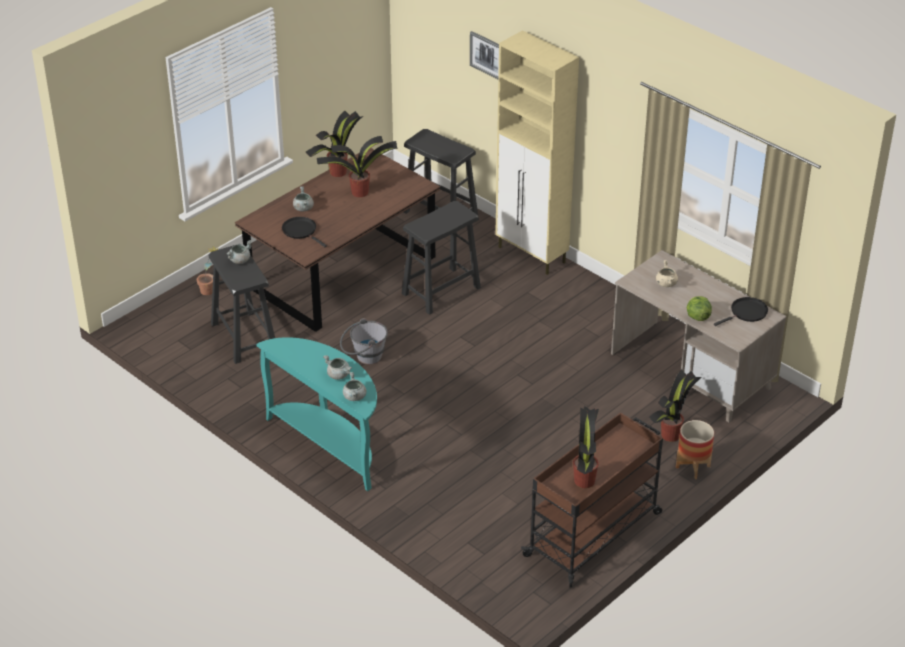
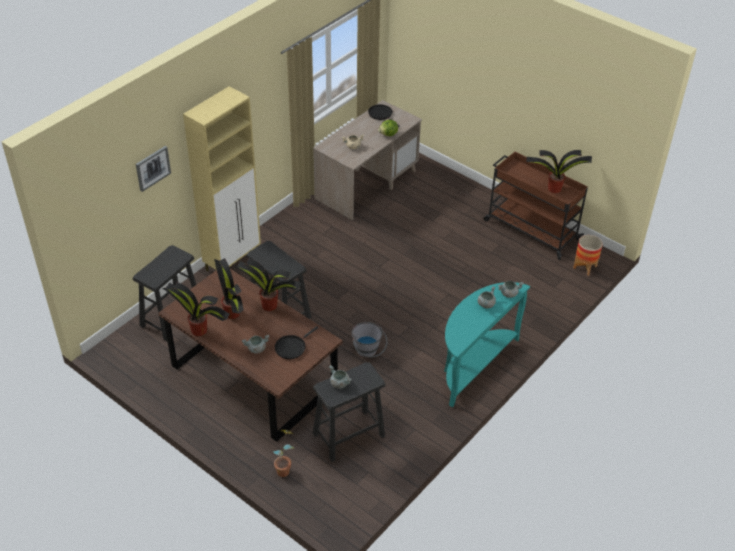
camera: 95 degrees left, 5 degrees up
potted plant [649,370,702,442] -> potted plant moved to [233,258,301,311]
planter [676,420,714,479] -> planter moved to [573,235,603,276]

